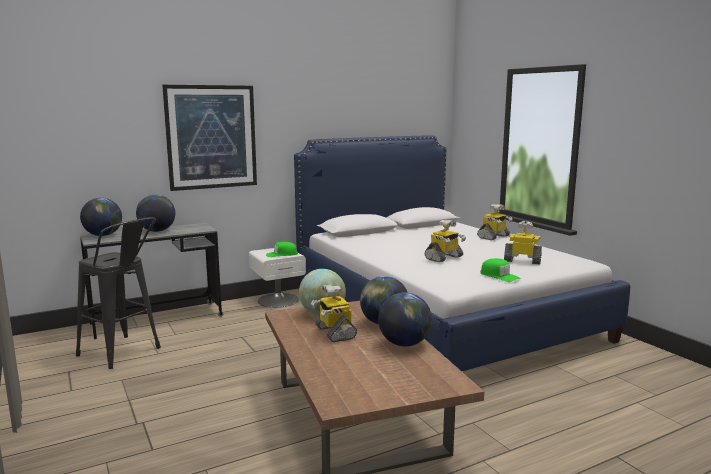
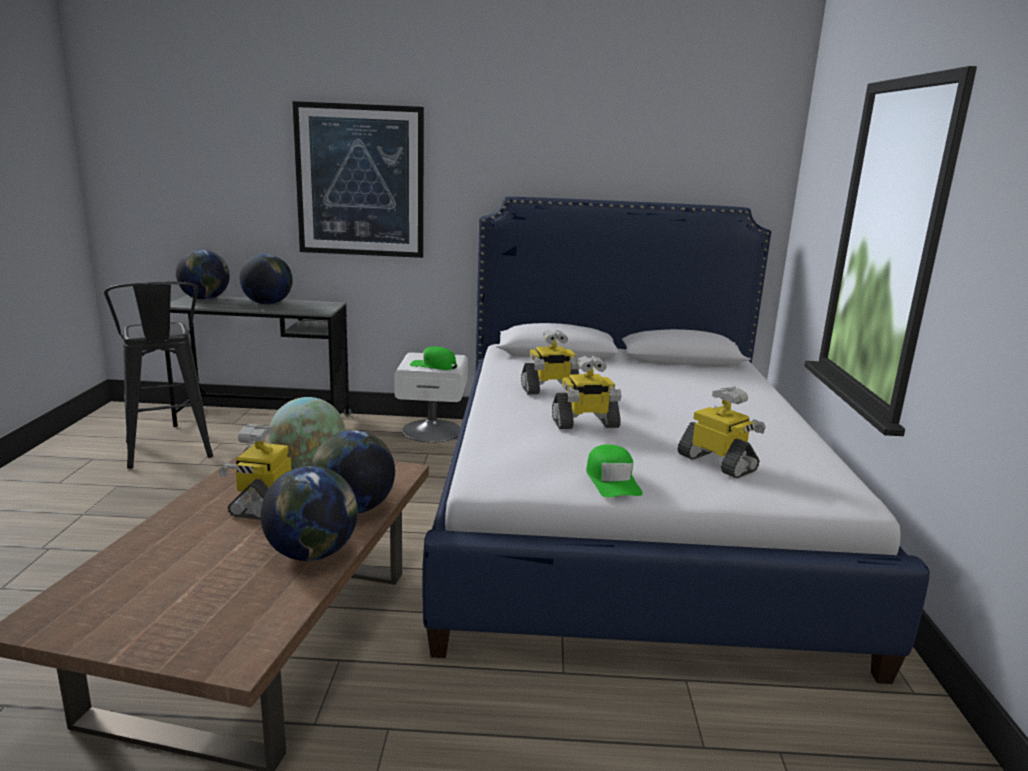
camera: 30 degrees right, 5 degrees up
toy robot [477,204,513,240] -> toy robot moved to [521,330,581,394]

